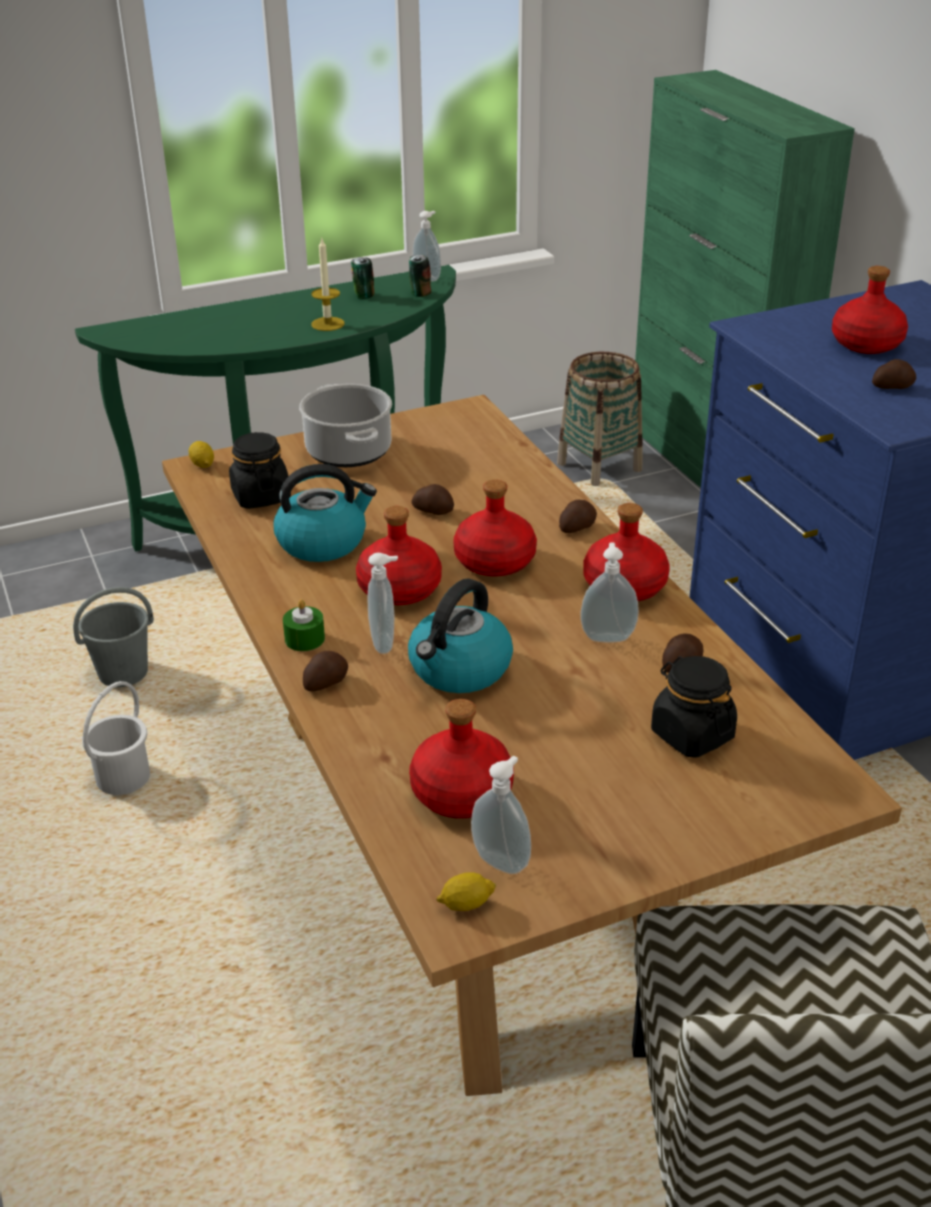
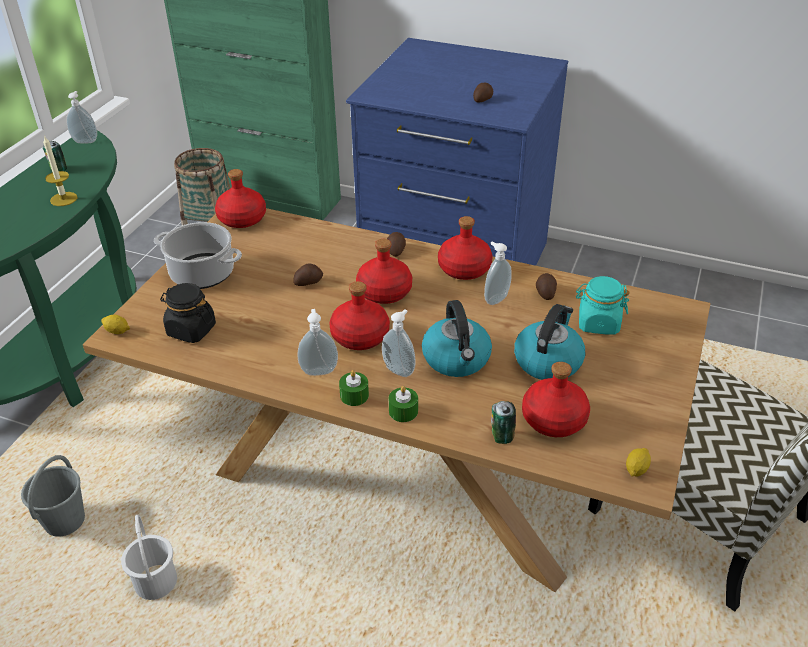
camera: 45 degrees left, 5 degrees up
kettle [274,464,377,562] -> kettle moved to [514,304,585,380]
potato [303,651,348,691] -> green candle [389,386,418,422]
can [409,255,431,297] -> can moved to [491,401,516,444]
soap dispenser [471,756,531,874] -> soap dispenser moved to [297,309,338,376]
black jar [651,656,737,758] -> turquoise jar [576,276,630,335]
red bottle [832,266,908,354] -> red bottle moved to [215,169,266,228]

